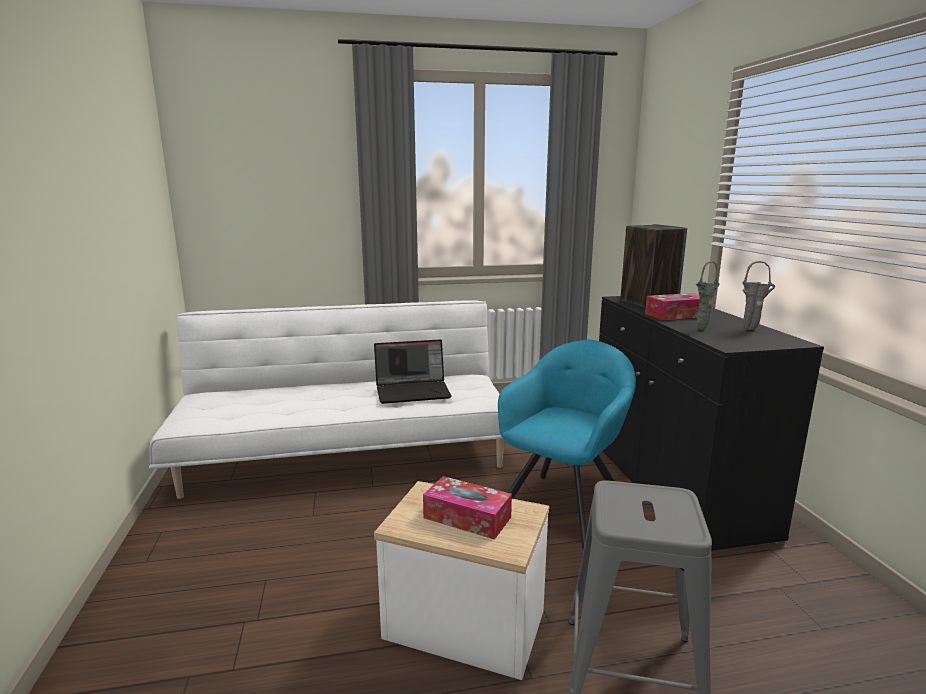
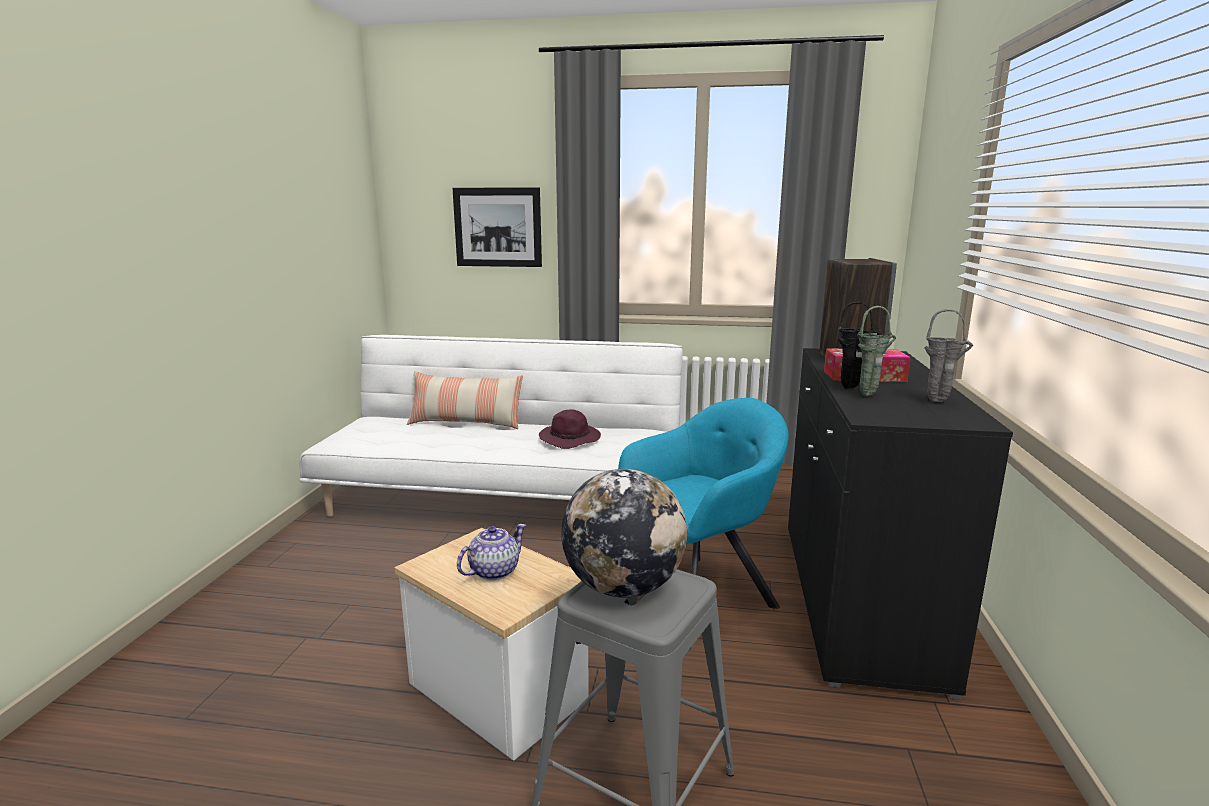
camera: 20 degrees right, 0 degrees up
laptop [374,339,452,404] -> purple hat [539,409,601,449]
tissue box [423,476,512,539] -> teapot [457,524,526,580]
none -> pillow [407,371,523,429]
none -> picture [452,187,542,267]
none -> globe [561,469,687,598]
none -> black vase [837,302,880,388]

